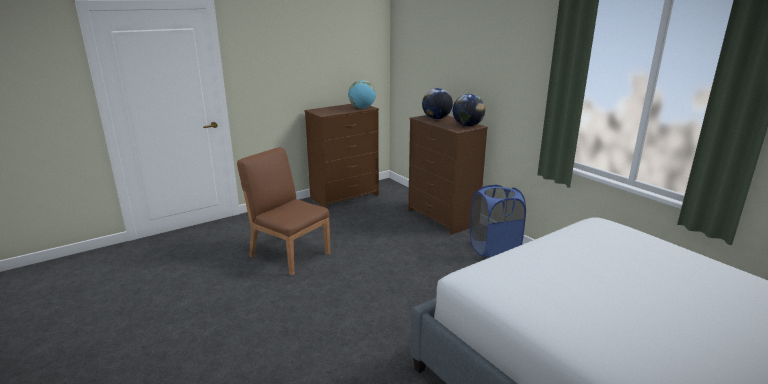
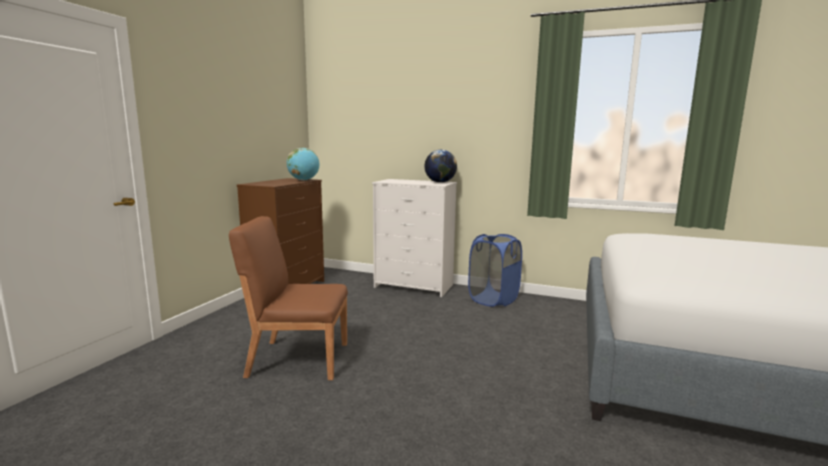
camera: 35 degrees left, 10 degrees down
brown dresser [408,115,488,235] -> white dresser [372,179,457,297]
globe [422,88,453,119] -> none

